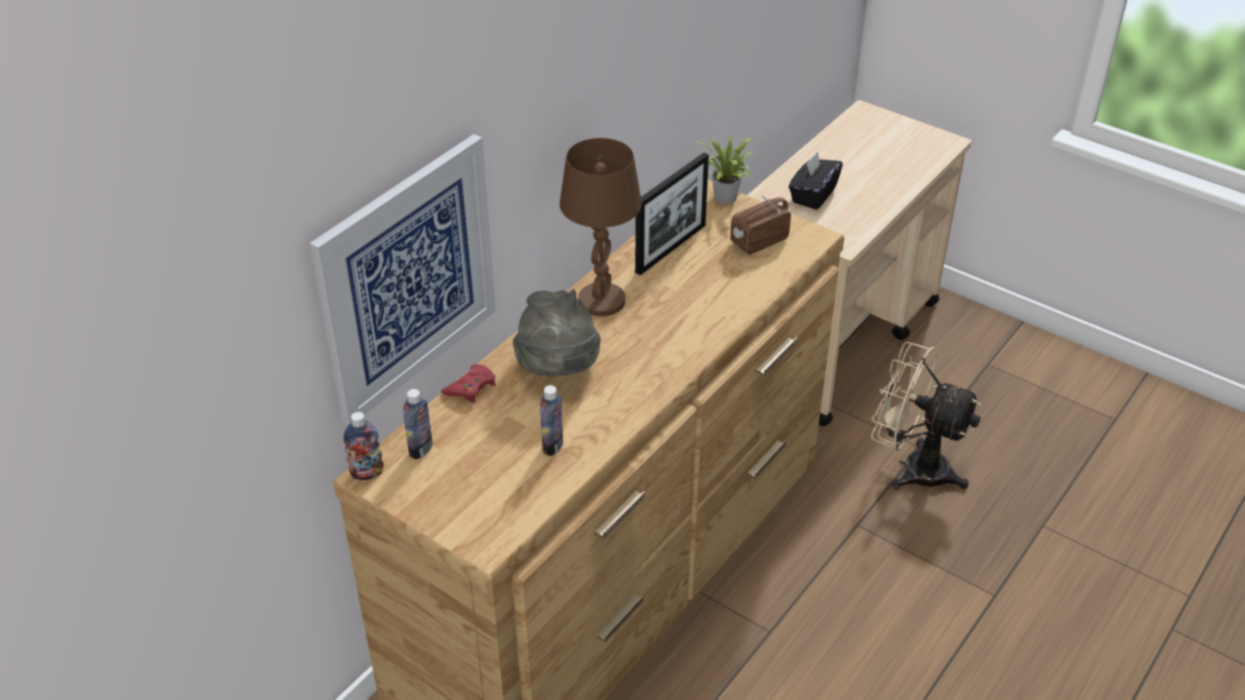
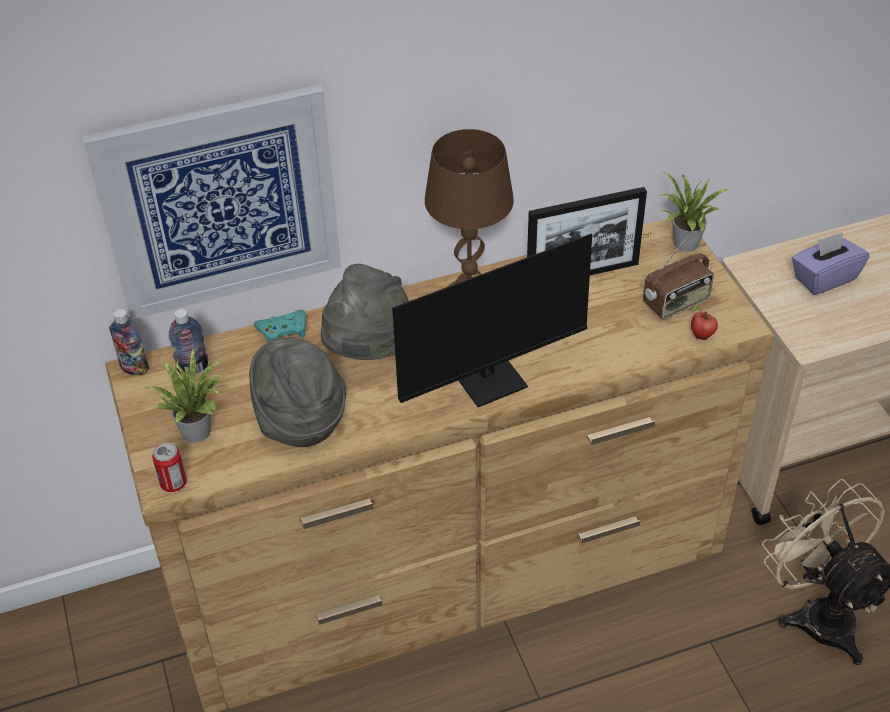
camera: 35 degrees right, 5 degrees up
red game controller [441,364,496,403] -> turquoise game controller [254,310,306,342]
bottle [540,385,563,456] -> grey hat [249,337,346,447]
radio [730,195,791,255] -> radio turned 150 degrees clockwise [643,237,714,320]
black tissue box [789,152,843,210] -> purple tissue box [792,232,869,295]
none -> potted plant [145,349,223,442]
none -> can [152,443,187,492]
none -> monitor [392,226,651,407]
none -> apple [689,307,718,340]

